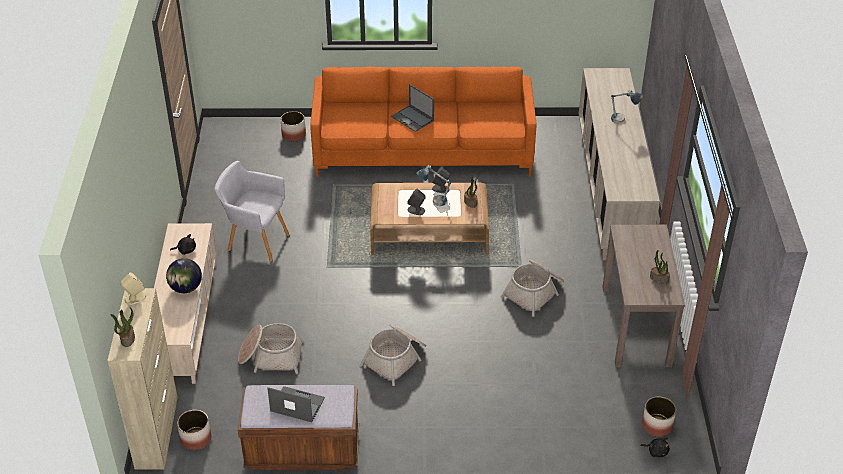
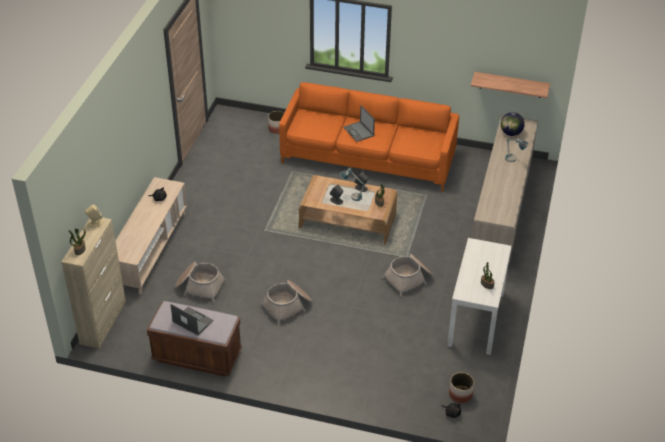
camera: 15 degrees right, 0 degrees up
globe [166,258,202,293] -> globe moved to [501,112,525,136]
planter [177,410,211,450] -> none
grey armchair [214,161,290,262] -> none
brown console table [602,225,685,367] -> white console table [447,238,512,355]
none -> shelf [471,72,550,98]

